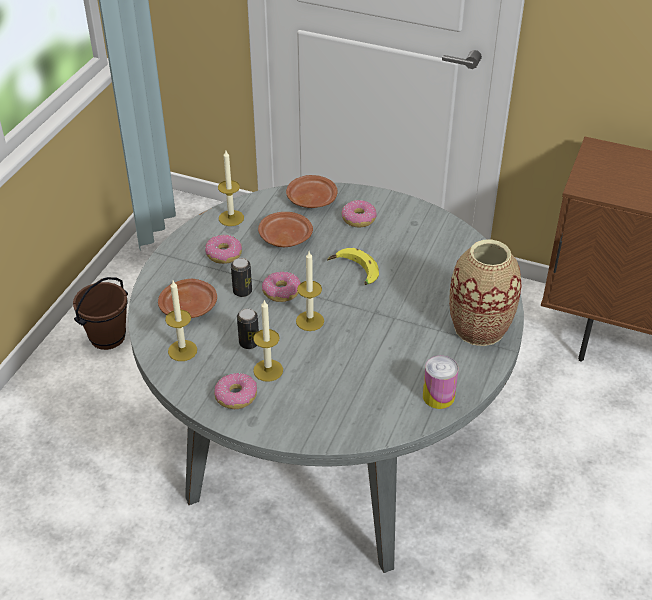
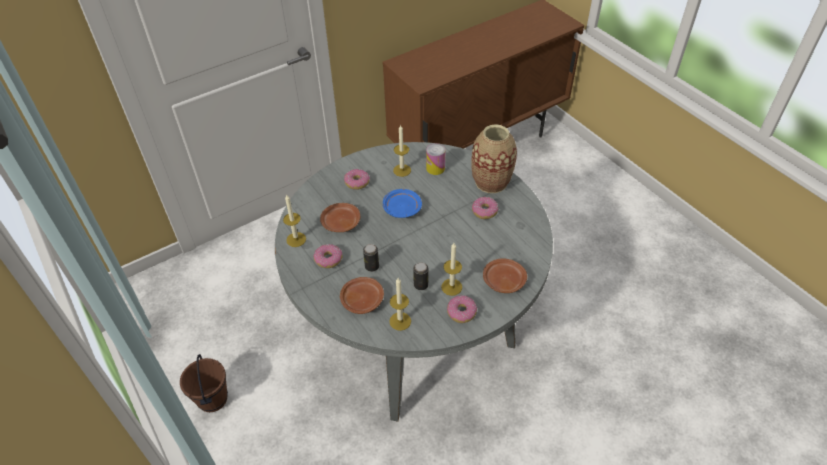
camera: 55 degrees left, 5 degrees up
donut [262,271,301,302] -> donut moved to [472,197,499,219]
brown plate [286,175,338,208] -> brown plate moved to [483,259,527,293]
candle [296,251,324,331] -> candle moved to [393,124,411,177]
banana [327,248,379,285] -> blue plate [383,189,422,218]
can [423,356,458,409] -> can moved to [426,143,446,175]

